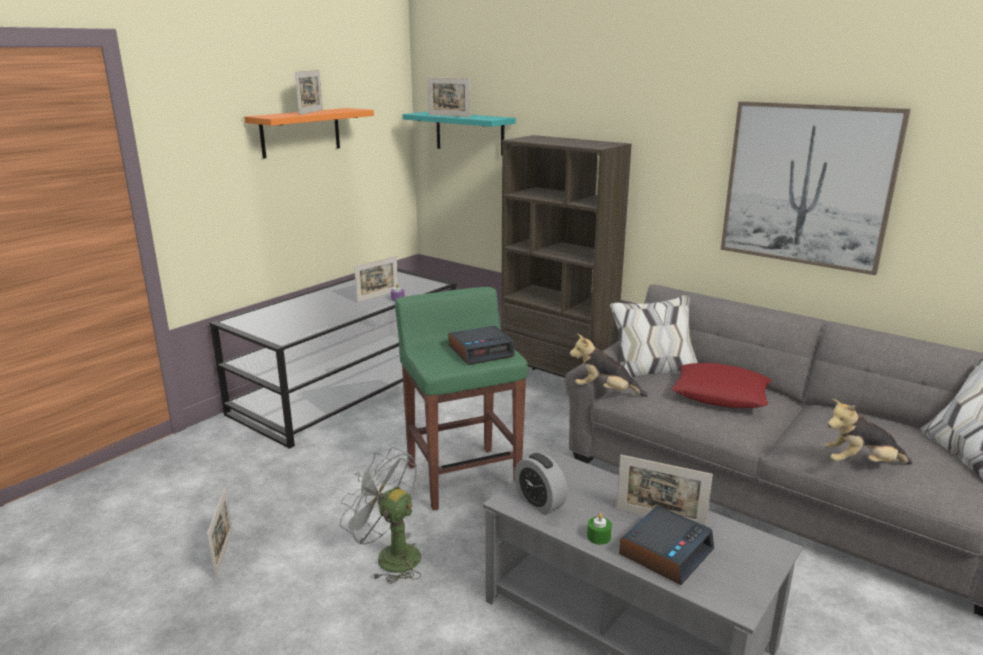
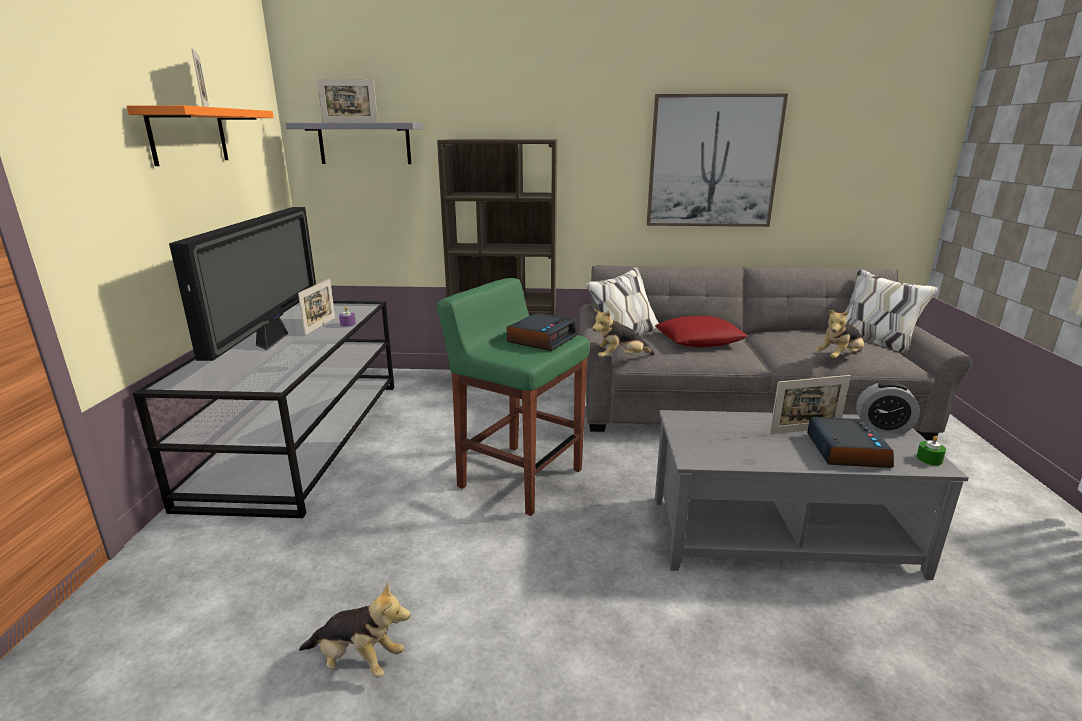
camera: 35 degrees left, 0 degrees up
picture frame [207,488,233,579] -> plush toy [299,581,411,678]
grey fan [340,447,421,584] -> none
turquoise shelf [402,112,516,156] -> grey shelf [286,123,423,164]
alarm clock [514,453,567,515] -> alarm clock moved to [856,382,920,434]
green candle [587,513,612,545] -> green candle moved to [916,436,946,465]
none -> television [169,207,316,361]

